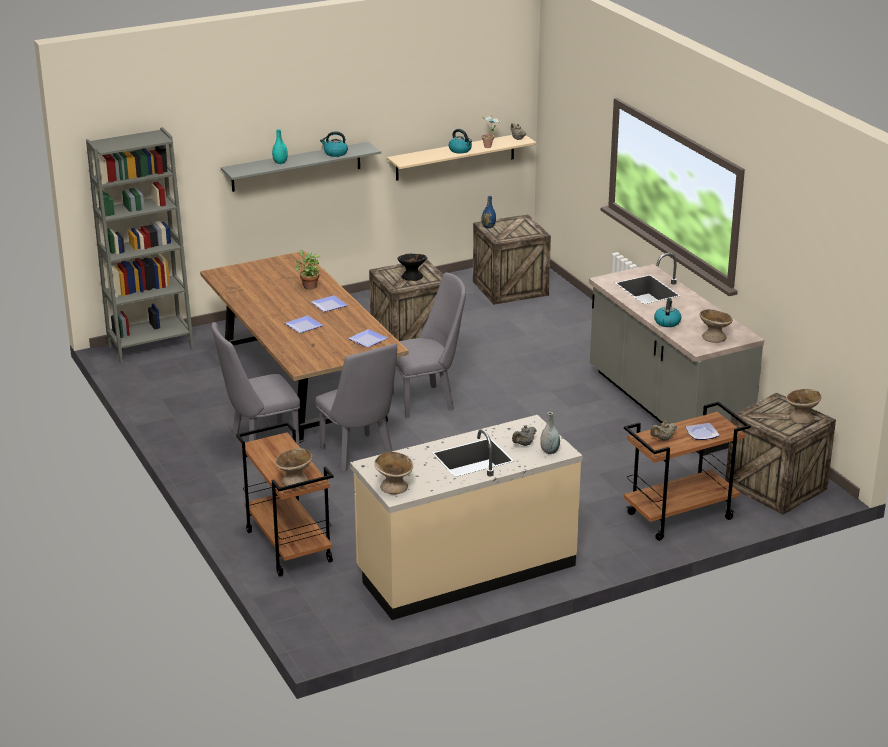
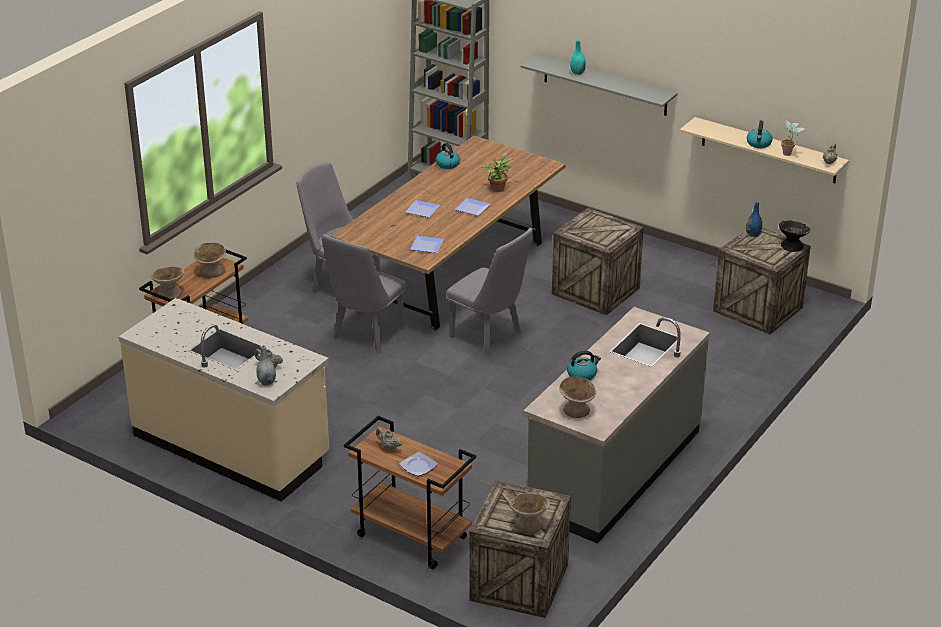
camera: 60 degrees right, 5 degrees up
kettle [320,131,348,157] -> kettle moved to [436,143,460,169]
beige bowl [374,452,413,494] -> beige bowl moved to [193,243,226,278]
black bowl [397,254,427,281] -> black bowl moved to [779,221,810,252]

